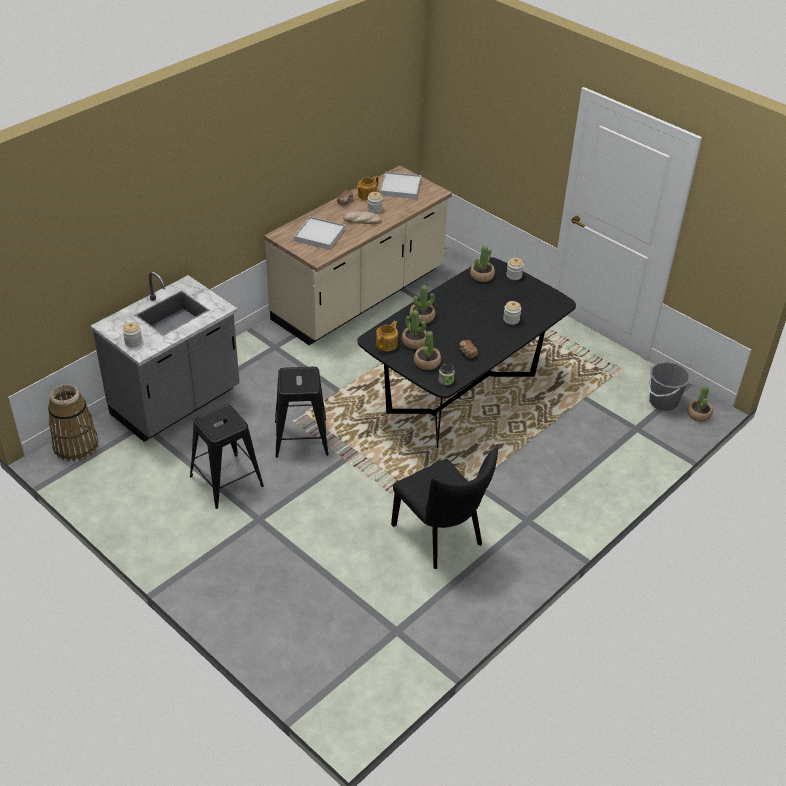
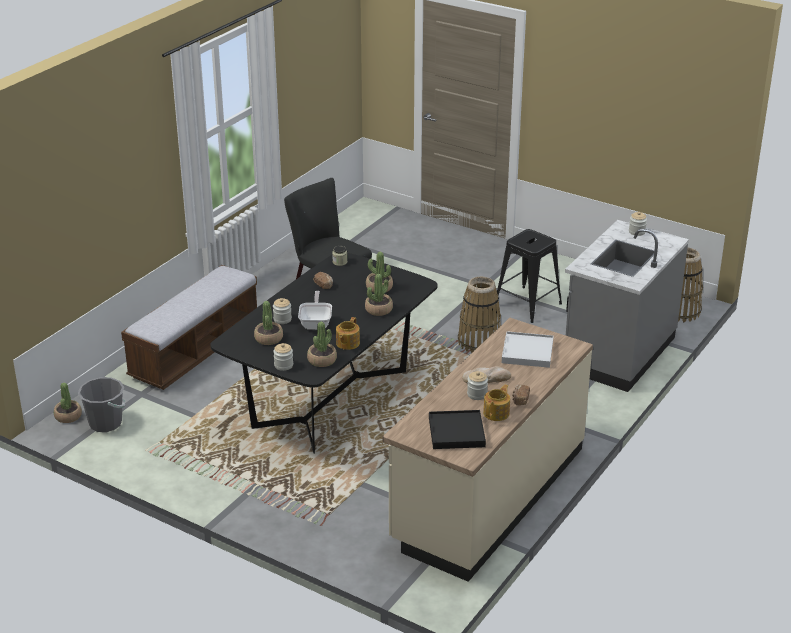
camera: 170 degrees right, 10 degrees down
black stool [275,367,329,458] -> basket [458,277,501,353]
teapot [376,321,398,351] -> teapot moved to [336,317,360,350]
white tray [380,172,421,199] -> black tray [429,410,486,449]
potted plant [414,331,441,370] -> potted plant moved to [254,301,283,345]
none -> bench [121,265,257,390]
none -> frying pan [298,291,332,330]

